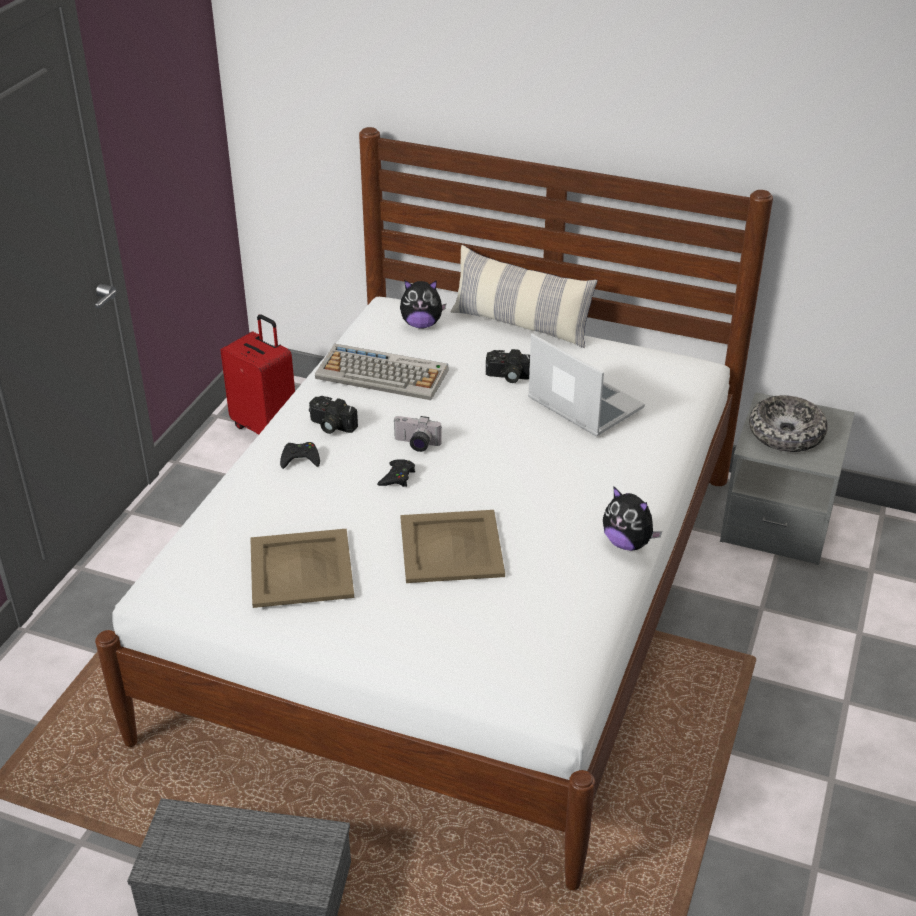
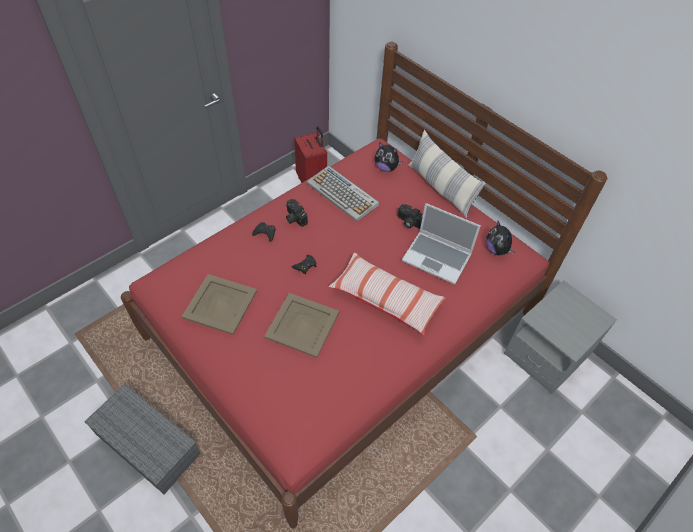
camera: 25 degrees right, 15 degrees up
white bed [95,127,773,891] -> red bed [121,42,607,528]
camera [393,416,442,452] -> none
laptop [528,334,645,436] -> laptop turned 135 degrees clockwise [402,203,481,285]
plush toy [603,486,663,551] -> plush toy moved to [486,221,514,255]
bowl [749,395,828,452] -> none
none -> pillow [328,253,446,336]

